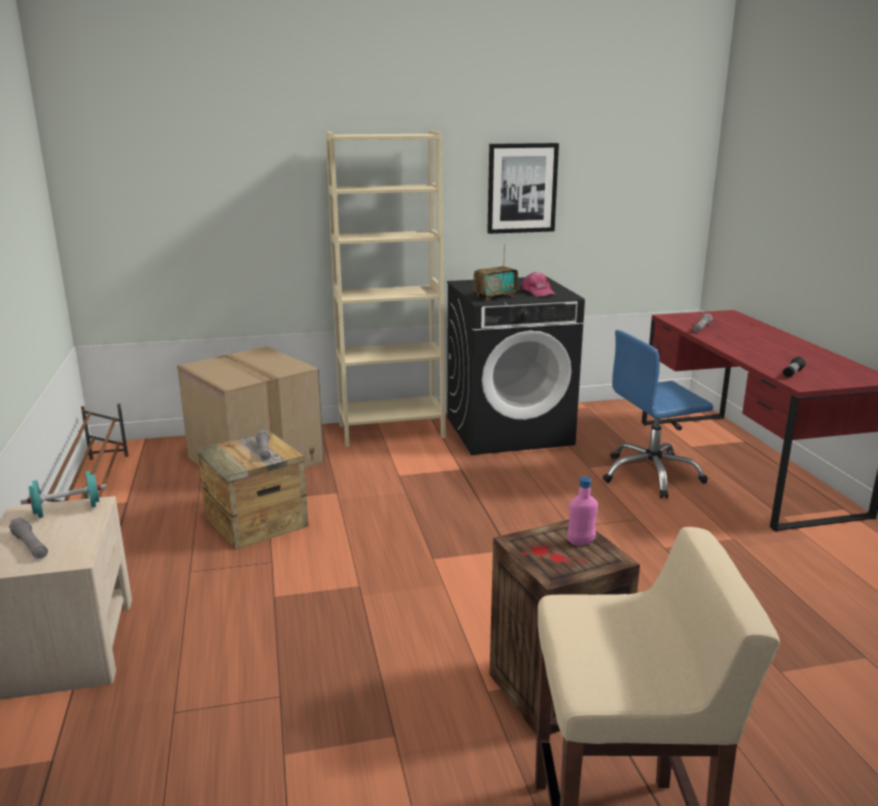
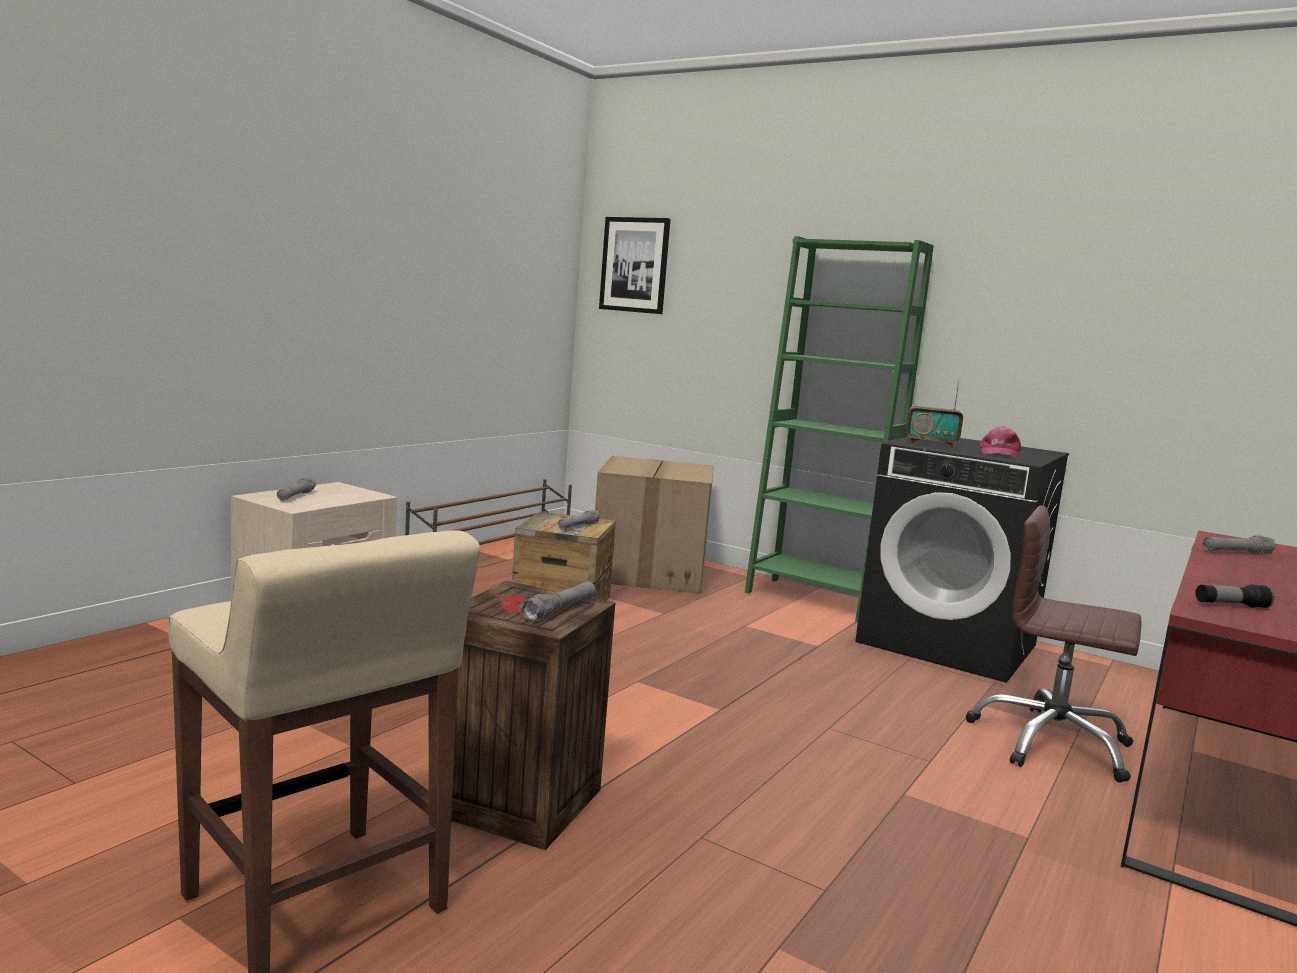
camera: 45 degrees right, 10 degrees down
turquoise dumbbell [21,471,107,518] -> none
beige bookcase [326,131,446,447] -> green bookcase [745,236,934,622]
picture [487,143,559,234] -> picture moved to [599,217,671,314]
pink bottle [567,477,598,545] -> grey flashlight [520,581,596,621]
blue office chair [603,330,713,499] -> brown office chair [966,505,1141,783]

